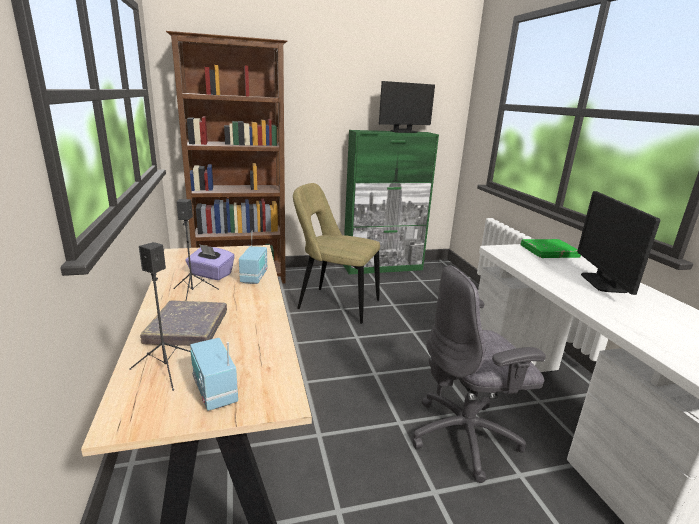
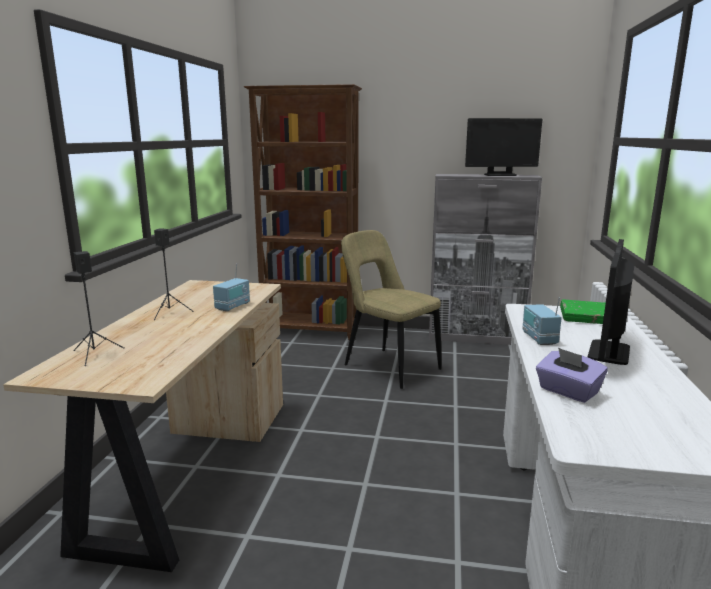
camera: 25 degrees right, 5 degrees down
grey book [140,301,227,346] -> none
purple tissue box [185,244,235,280] -> purple tissue box moved to [536,347,608,403]
radio [190,338,238,411] -> radio moved to [522,297,562,345]
green cabinet [343,130,439,275] -> grey cabinet [429,174,542,345]
grey office chair [412,265,546,483] -> none

